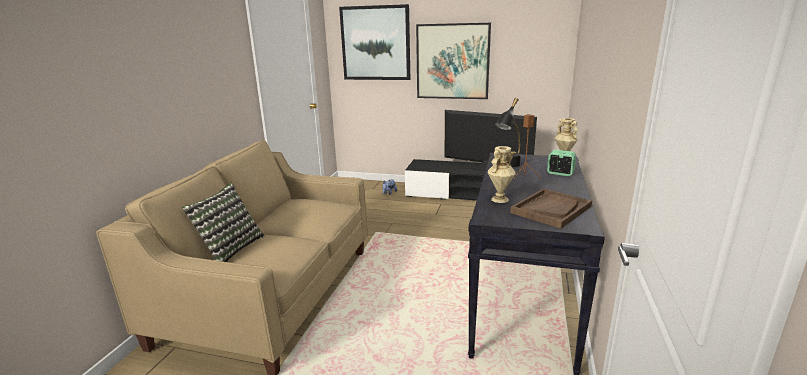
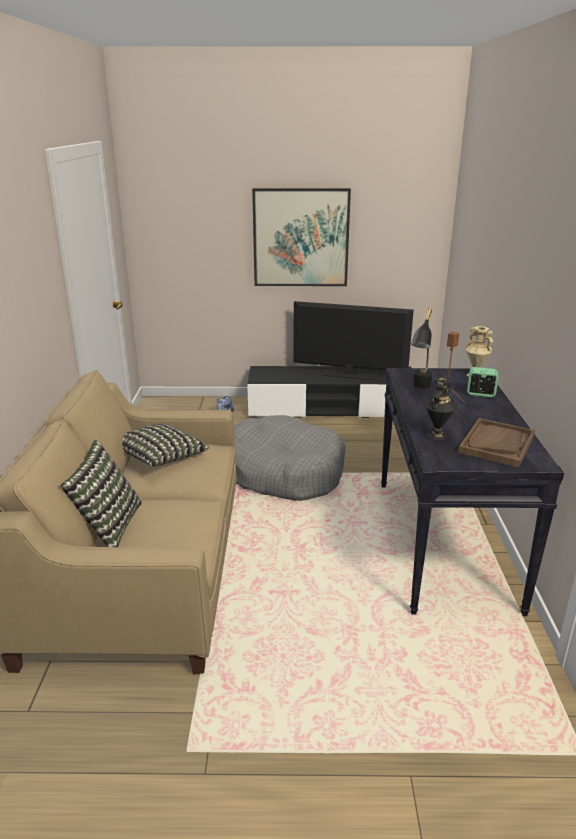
camera: 15 degrees left, 5 degrees up
picture [339,4,410,80] -> none
beige vase [488,146,515,203] -> black vase [424,377,457,440]
none -> pillow [123,424,209,466]
none -> grey dog bed [234,415,346,501]

